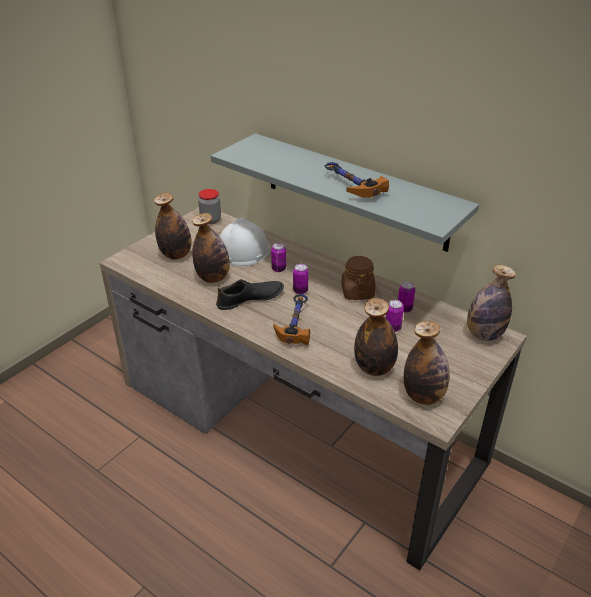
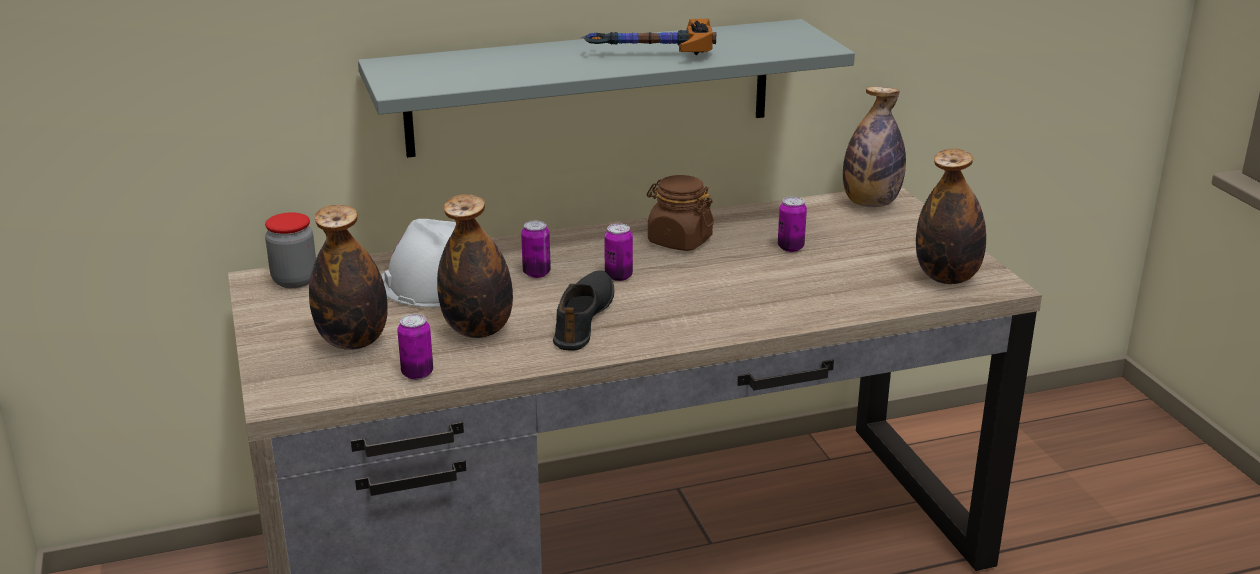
camera: 55 degrees left, 10 degrees down
hammer [273,294,310,346] -> none
bottle [354,298,398,376] -> none
can [398,281,415,313] -> can moved to [397,314,433,380]

